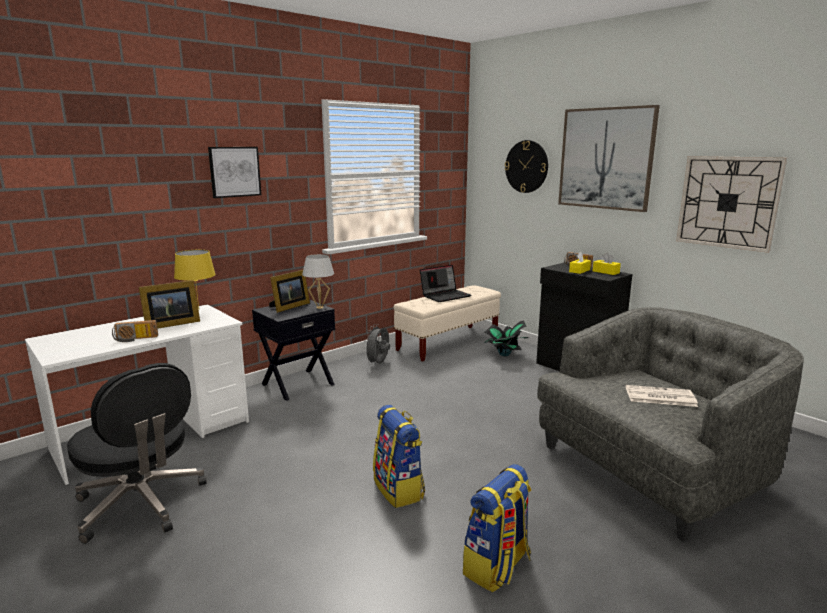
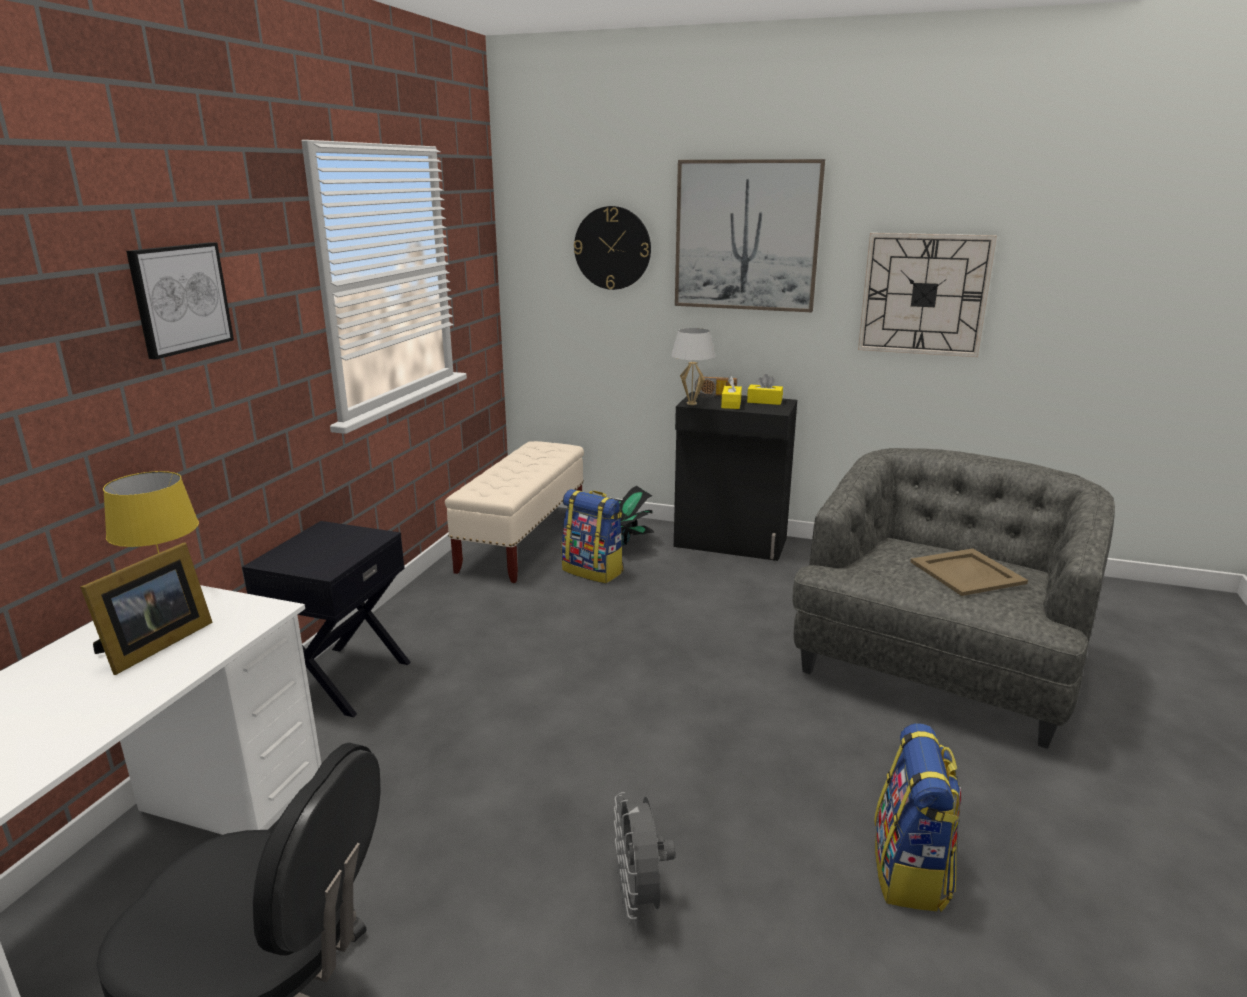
camera: 30 degrees left, 5 degrees up
radio [112,320,158,342] -> none
picture frame [269,270,310,313] -> none
white table lamp [302,254,334,309] -> white table lamp moved to [671,328,715,405]
grey fan [363,324,390,365] -> grey fan moved to [614,792,676,919]
backpack [373,405,425,508] -> backpack moved to [562,489,623,583]
laptop [420,265,472,302] -> none
newspaper [626,385,698,407] -> beige tray [910,548,1028,596]

